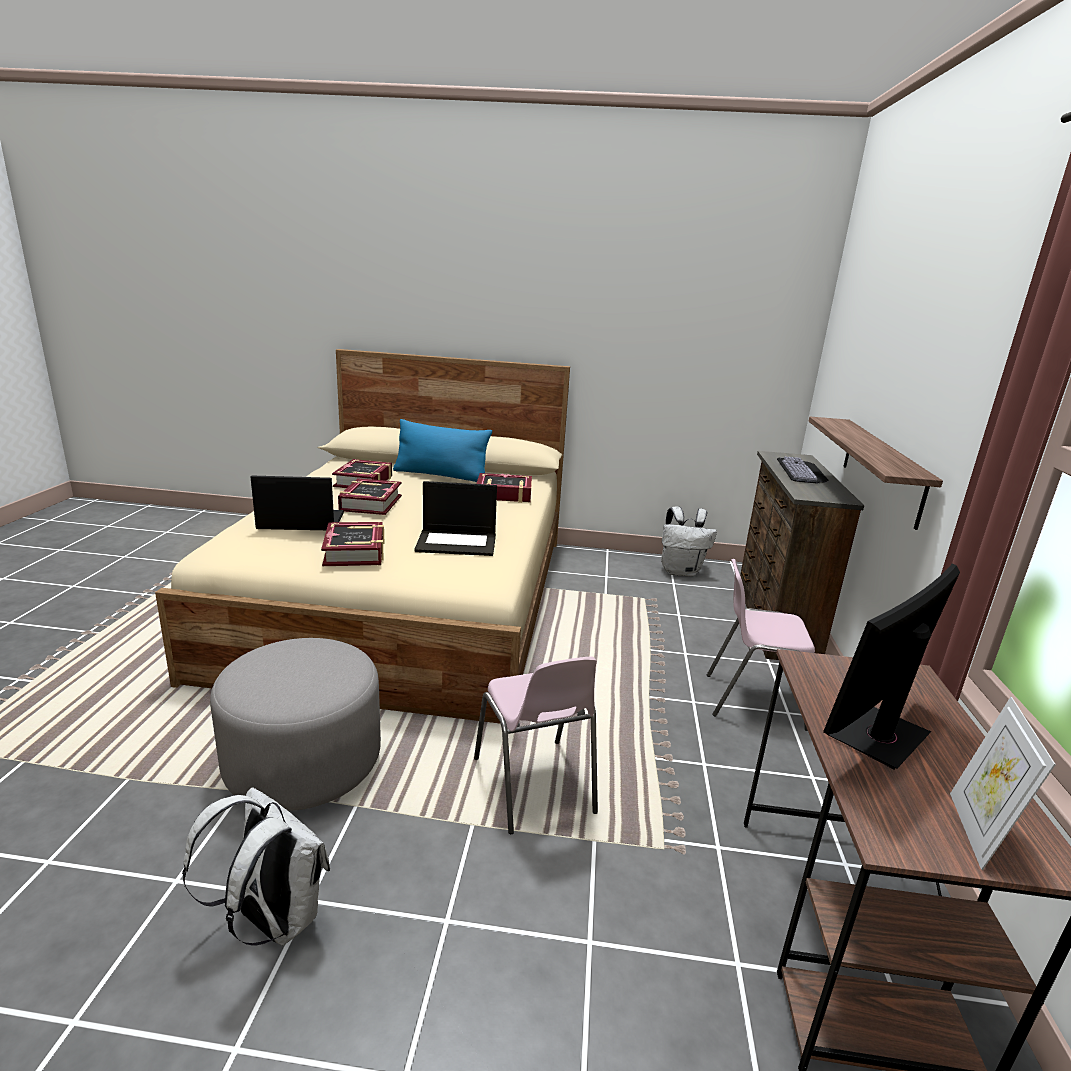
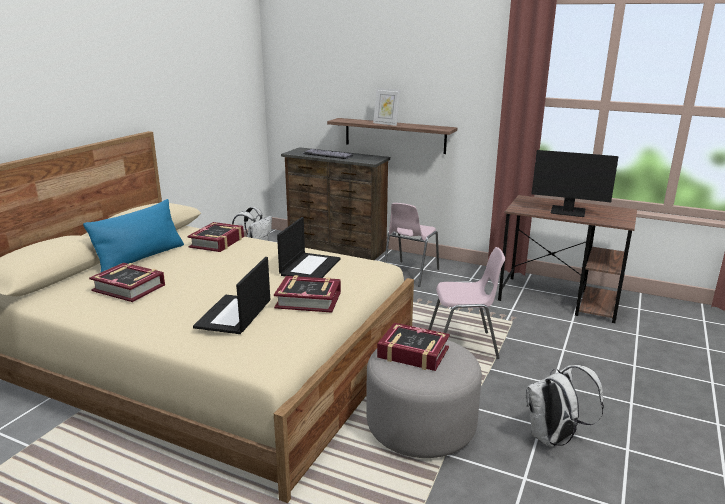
camera: 70 degrees left, 0 degrees up
book [338,478,402,515] -> book moved to [377,323,450,371]
monitor [823,564,960,769] -> monitor turned 45 degrees counterclockwise [532,150,619,217]
picture frame [950,697,1056,870] -> picture frame moved to [373,88,400,126]

